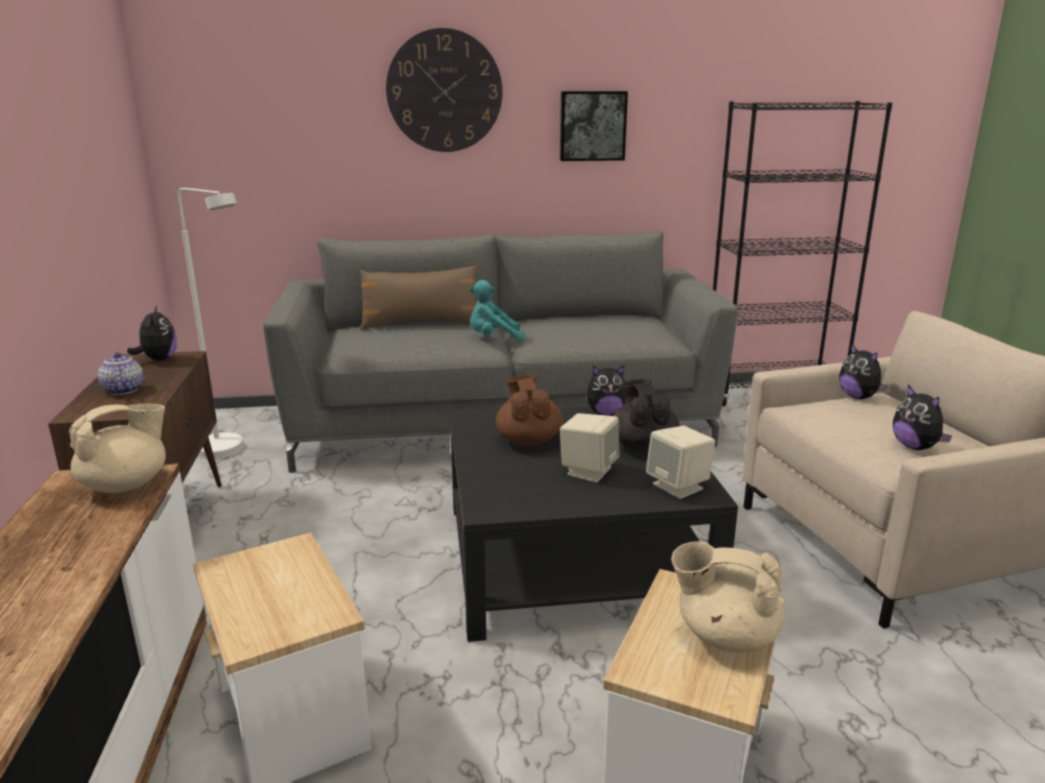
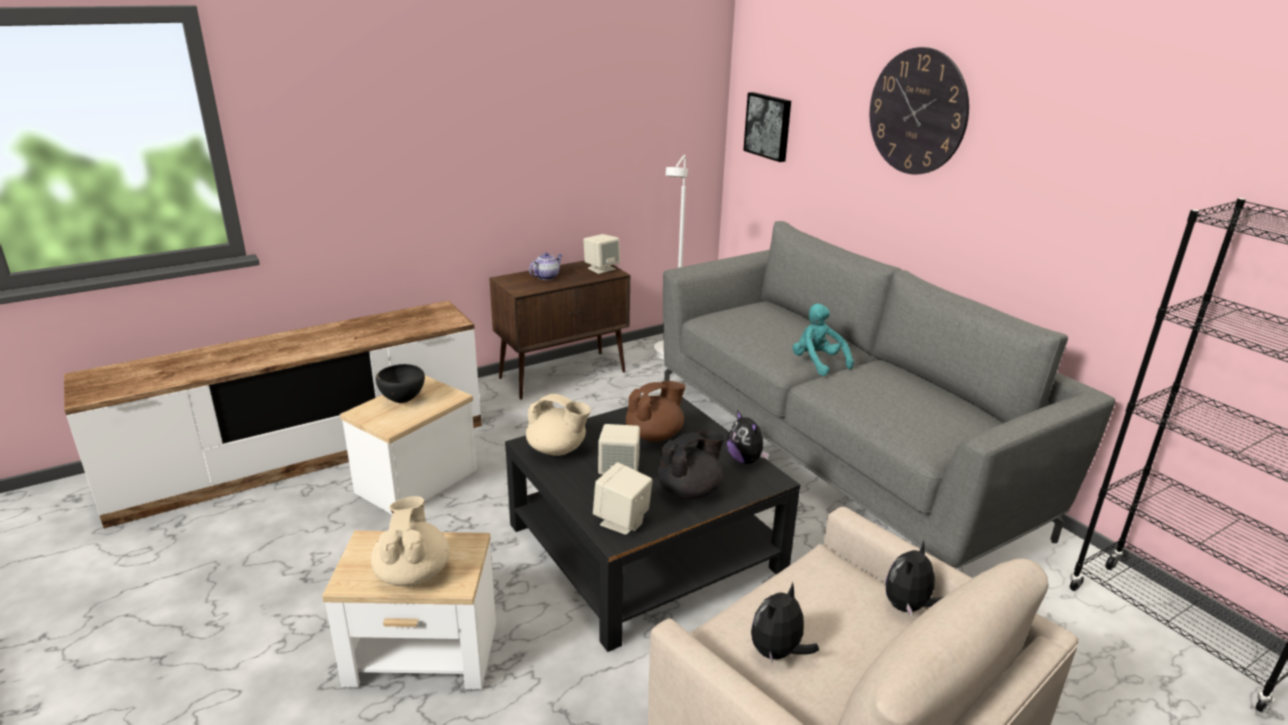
camera: 65 degrees right, 5 degrees up
beige teapot [68,404,166,493] -> beige teapot moved to [526,394,591,456]
plush toy [127,305,177,361] -> beige speaker [583,234,620,274]
brown pillow [359,265,477,330] -> none
picture [560,91,628,161] -> picture moved to [743,92,791,162]
none -> black bowl [376,364,425,403]

